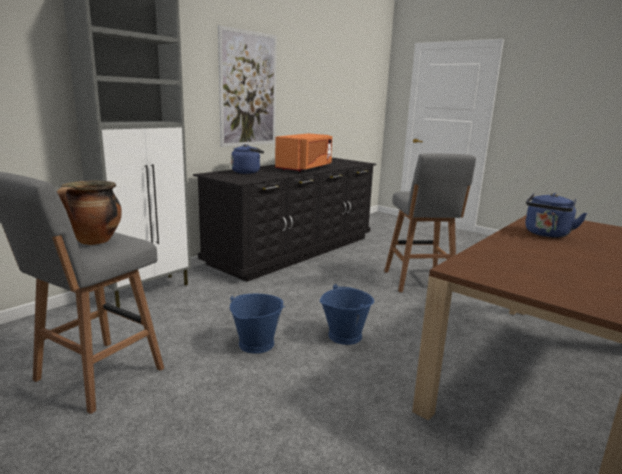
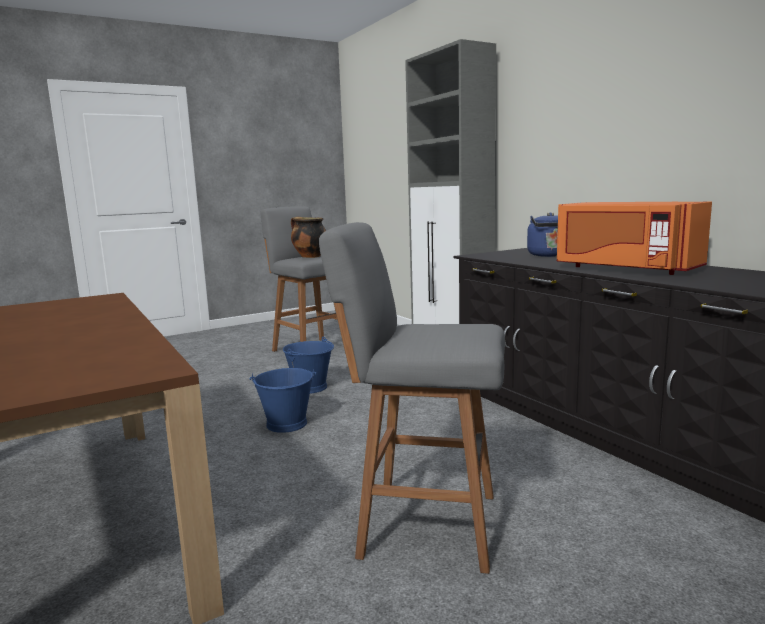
camera: 110 degrees right, 5 degrees down
picture [218,25,277,147] -> none
blue kettle [525,193,587,238] -> none

